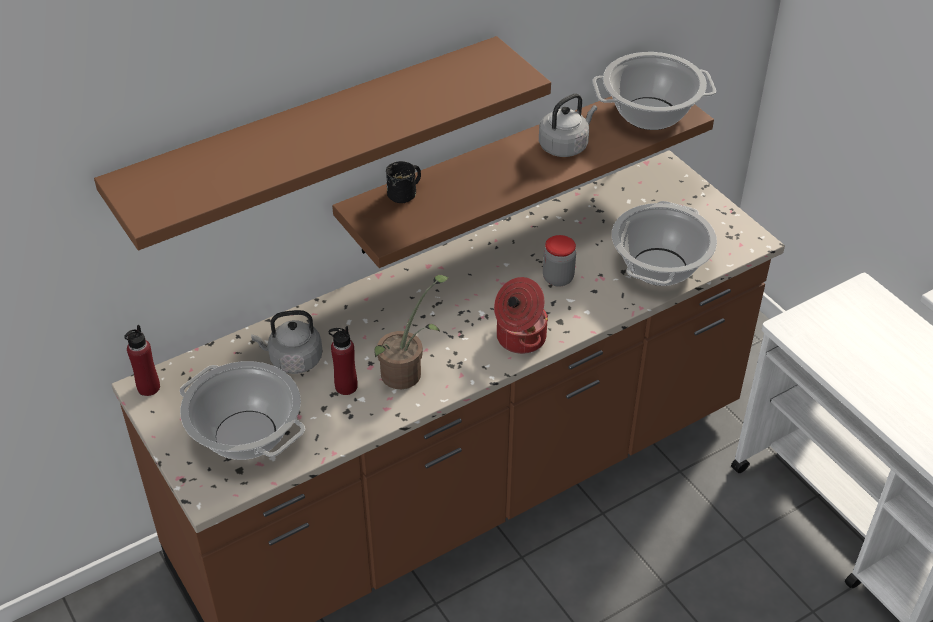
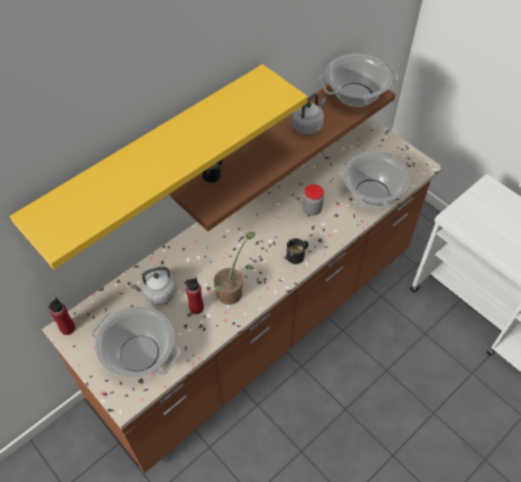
camera: 10 degrees left, 10 degrees up
brown shelf [94,36,551,250] -> yellow shelf [10,64,308,269]
cooking pot [494,277,548,354] -> black mug [286,238,308,264]

